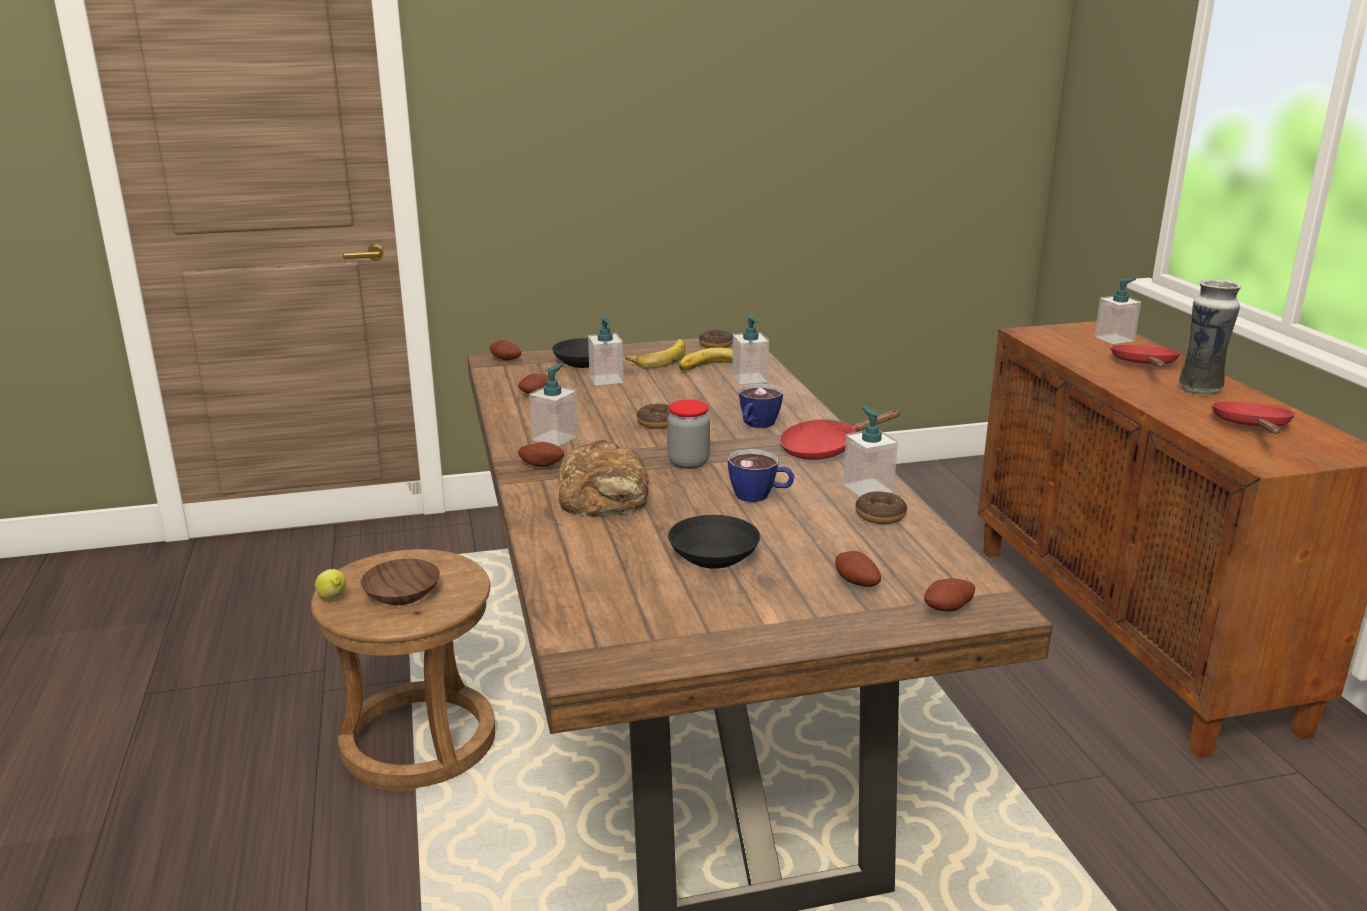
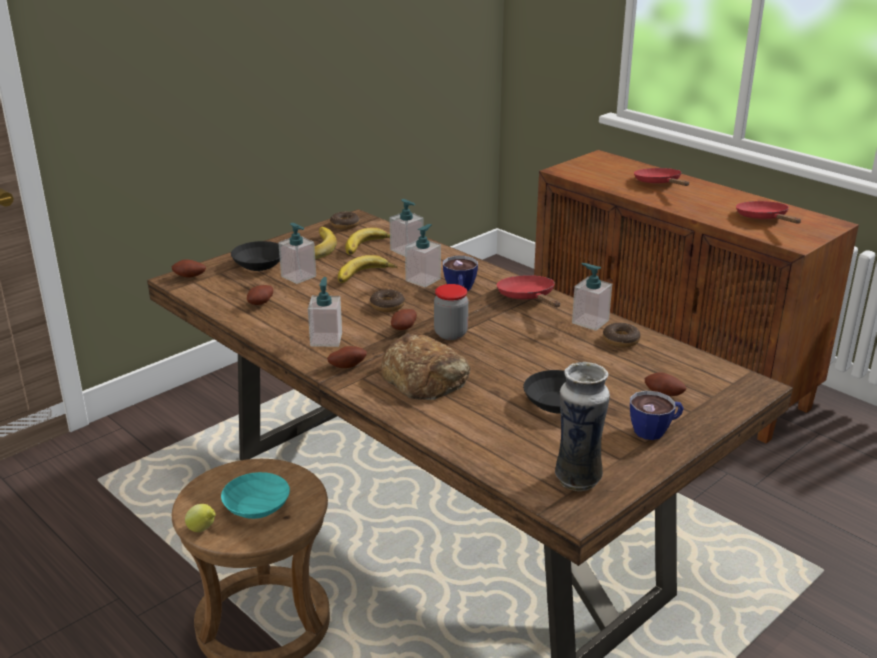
camera: 30 degrees left, 5 degrees up
brown bowl [360,559,440,605] -> turquoise bowl [221,472,290,519]
cup [728,449,794,502] -> cup moved to [630,390,684,440]
red frying pan [779,410,900,460] -> red frying pan turned 120 degrees clockwise [497,275,560,307]
potato [924,578,975,611] -> potato moved to [391,309,417,330]
soap dispenser [1094,278,1141,344] -> soap dispenser moved to [405,224,441,287]
vase [1179,279,1241,396] -> vase moved to [555,362,610,491]
none -> banana [338,255,398,283]

